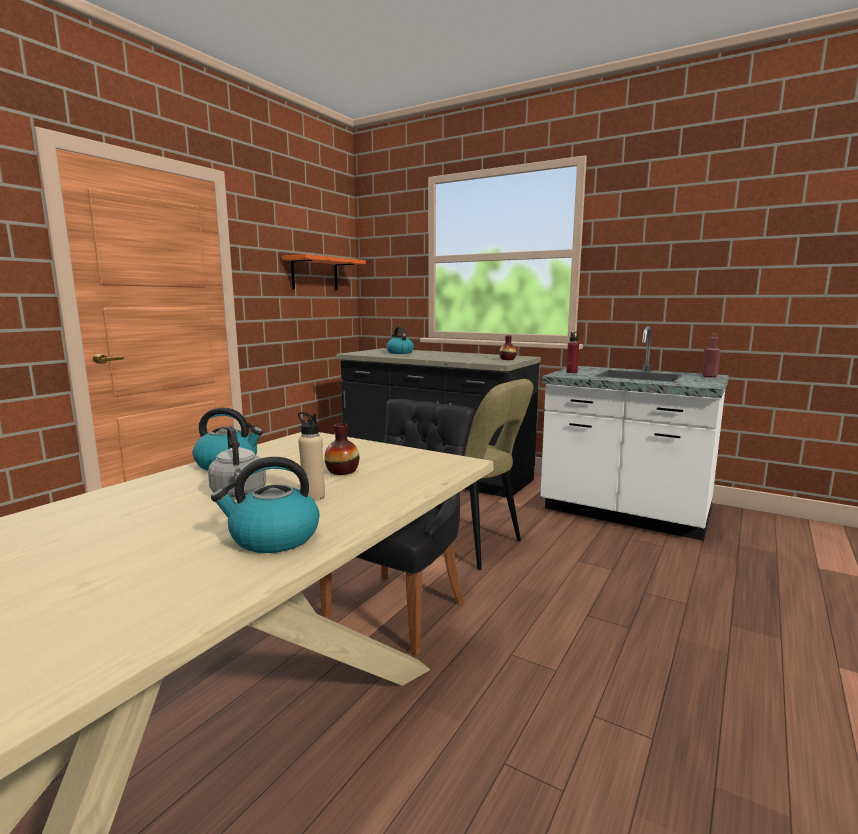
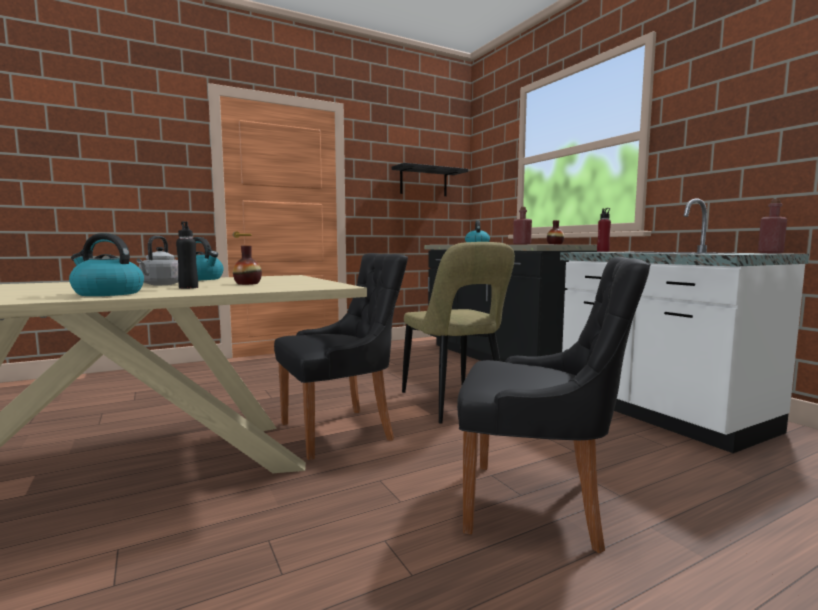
camera: 30 degrees right, 5 degrees down
orange shelf [282,254,366,290] -> black shelf [392,163,468,196]
beige bottle [298,412,325,501] -> black bottle [176,221,198,289]
none -> black chair [457,257,651,553]
none -> red bottle [513,207,532,244]

